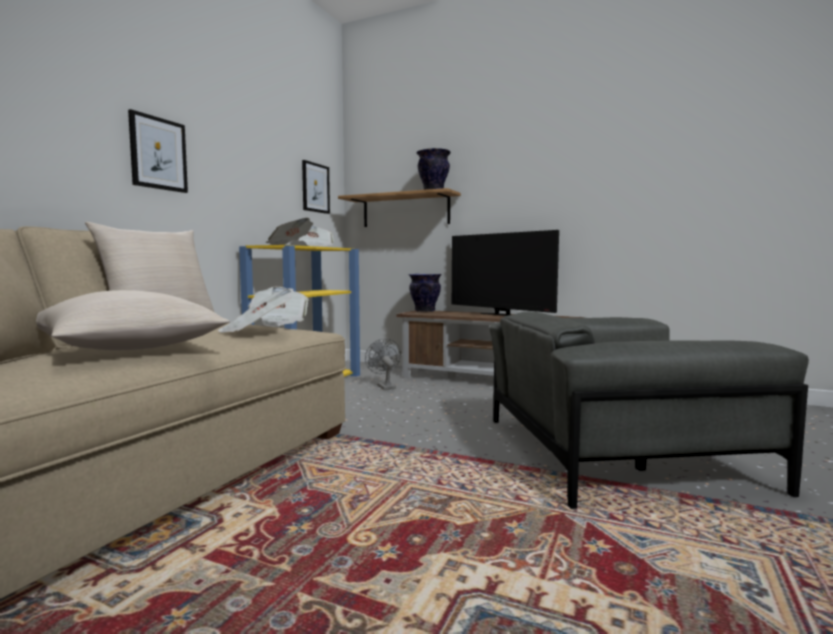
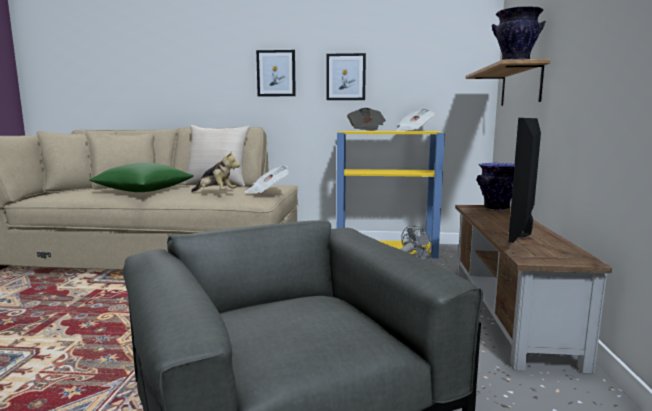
camera: 70 degrees right, 5 degrees up
beige pillow [36,290,230,350] -> green pillow [89,163,194,192]
newspaper [218,288,294,333] -> plush toy [191,151,240,192]
picture [302,160,330,214] -> picture moved to [326,53,366,100]

